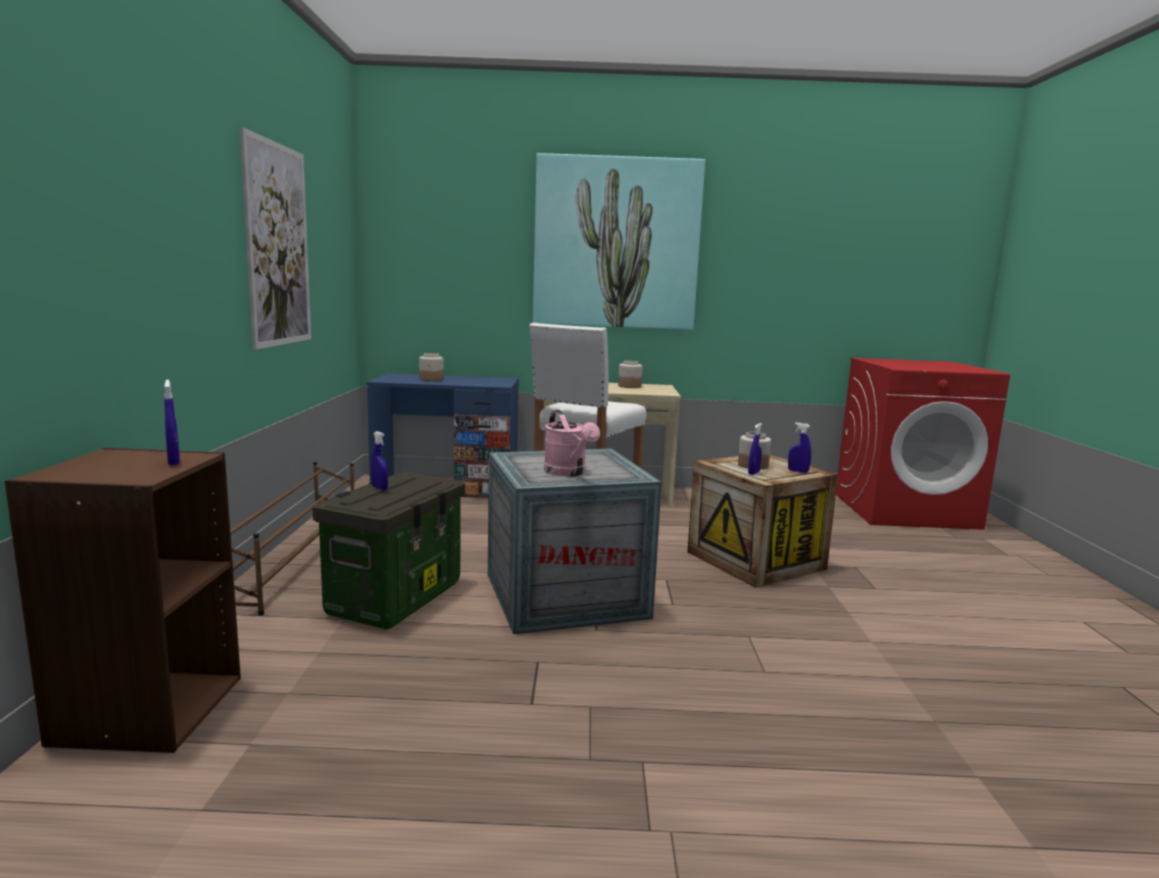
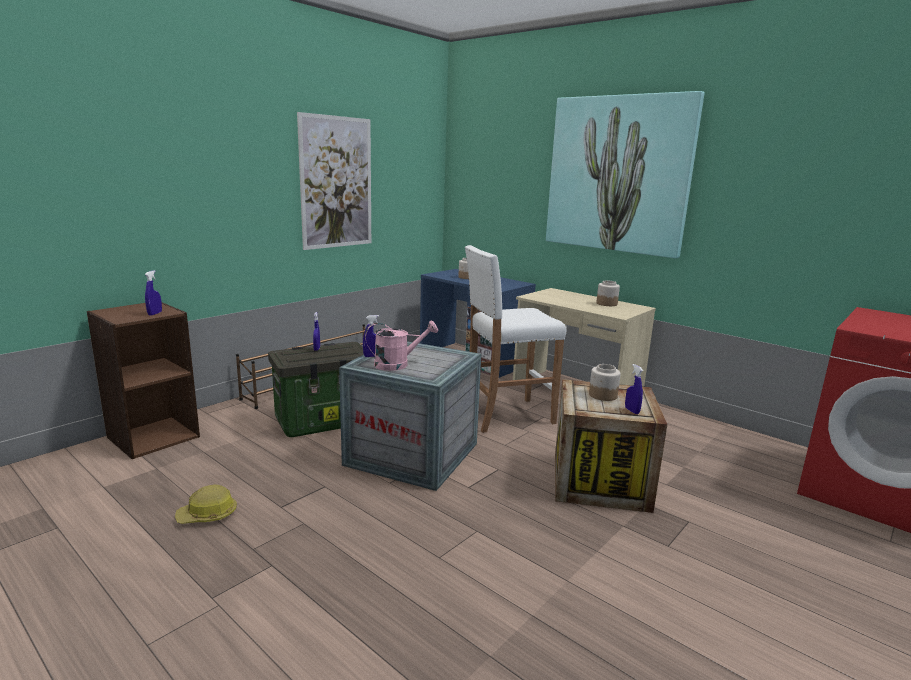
camera: 40 degrees right, 5 degrees up
pink watering can [544,410,600,476] -> pink watering can turned 120 degrees counterclockwise [365,320,438,371]
blue spray bottle [748,423,762,475] -> blue spray bottle moved to [363,315,379,357]
none -> hard hat [175,485,237,524]

